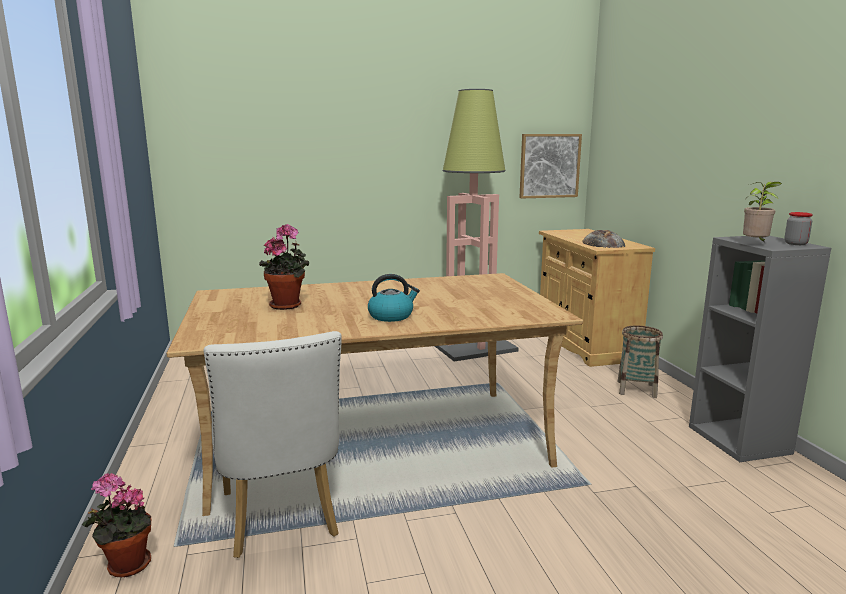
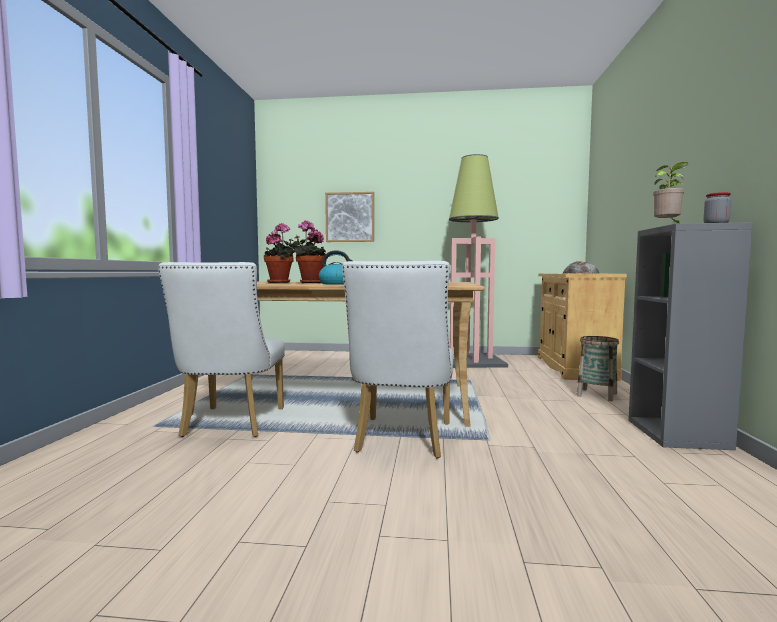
camera: 20 degrees right, 10 degrees down
potted plant [82,473,151,577] -> potted plant moved to [291,221,326,283]
picture [519,134,582,198] -> picture moved to [325,192,374,242]
none -> white chair [342,261,454,458]

